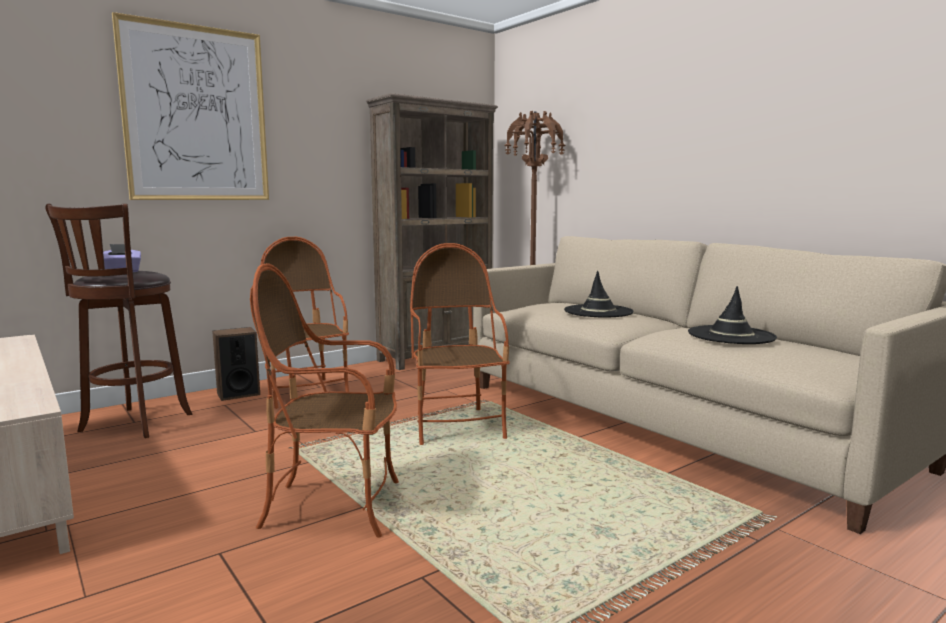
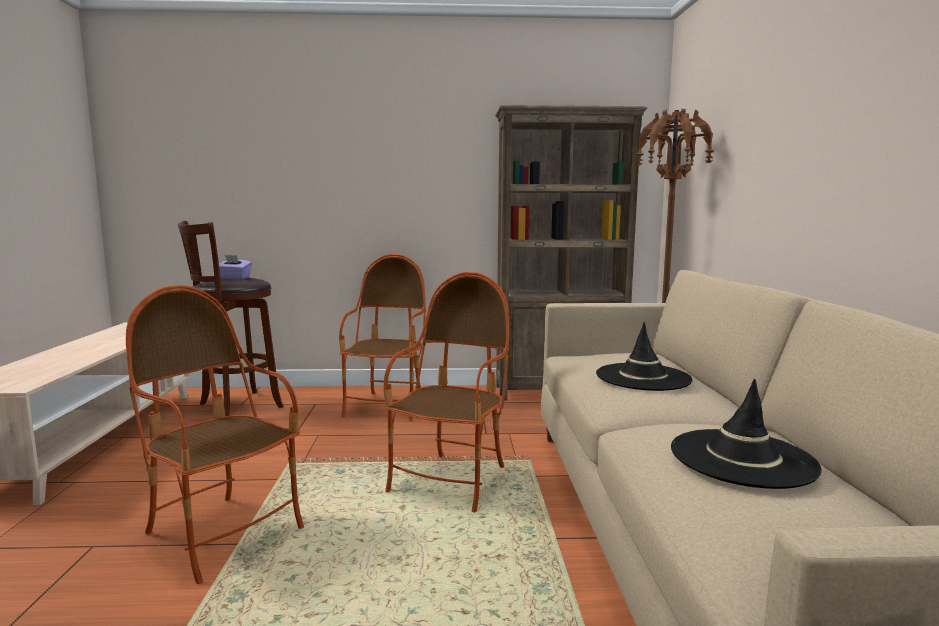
camera: 35 degrees right, 0 degrees up
picture [112,12,269,200] -> none
speaker [212,327,260,401] -> none

